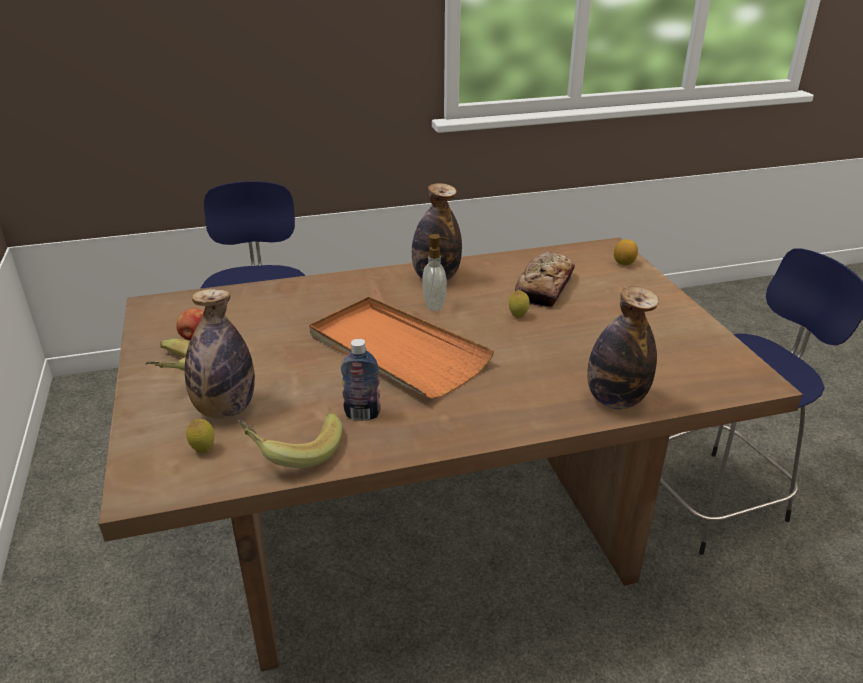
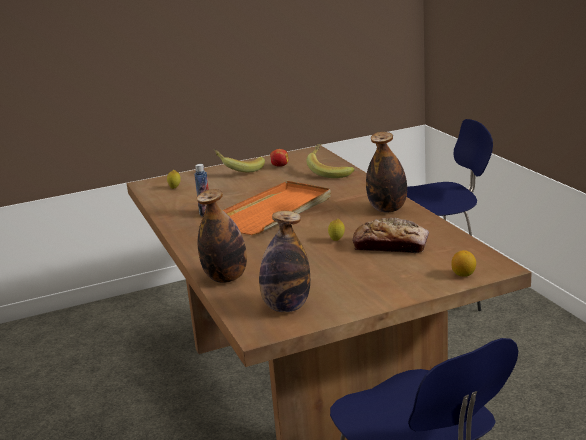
camera: 85 degrees right, 10 degrees down
bottle [185,289,255,418] -> bottle moved to [259,211,310,312]
banana [237,413,342,468] -> banana moved to [306,143,355,178]
soap dispenser [422,234,450,311] -> none

